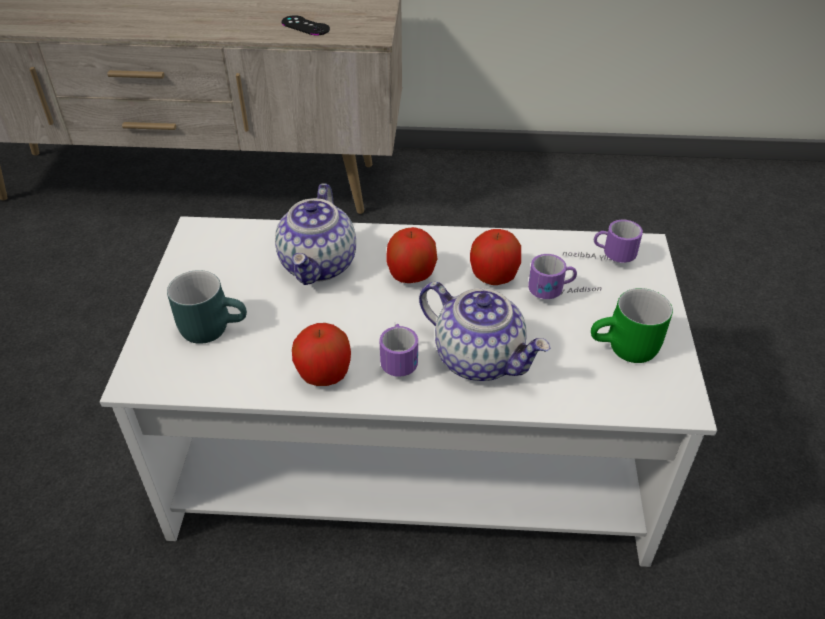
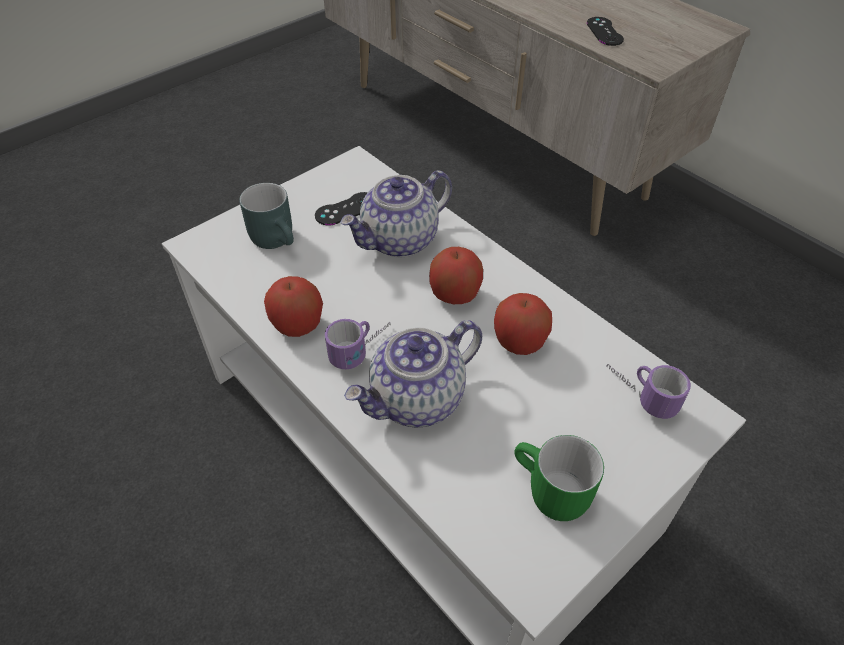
camera: 45 degrees right, 5 degrees up
teapot [419,282,550,381] -> teapot turned 60 degrees clockwise [344,320,482,427]
mug [528,254,601,299] -> none
none -> black game controller [315,192,368,226]

